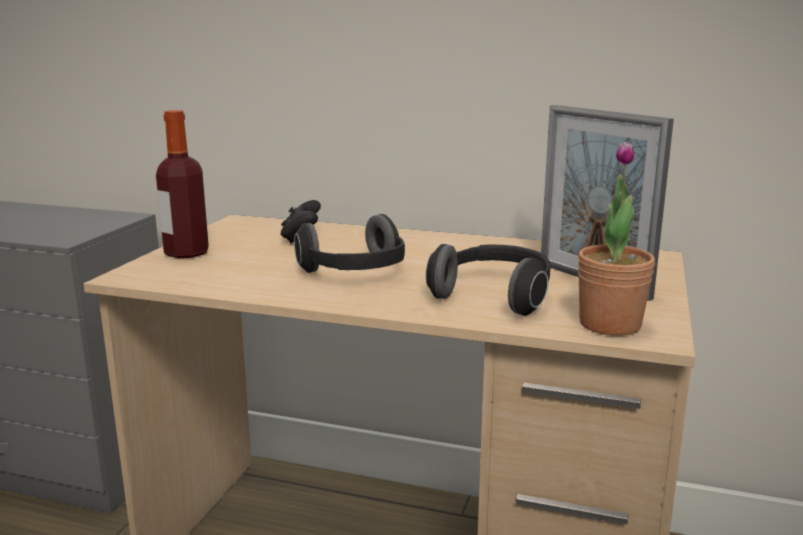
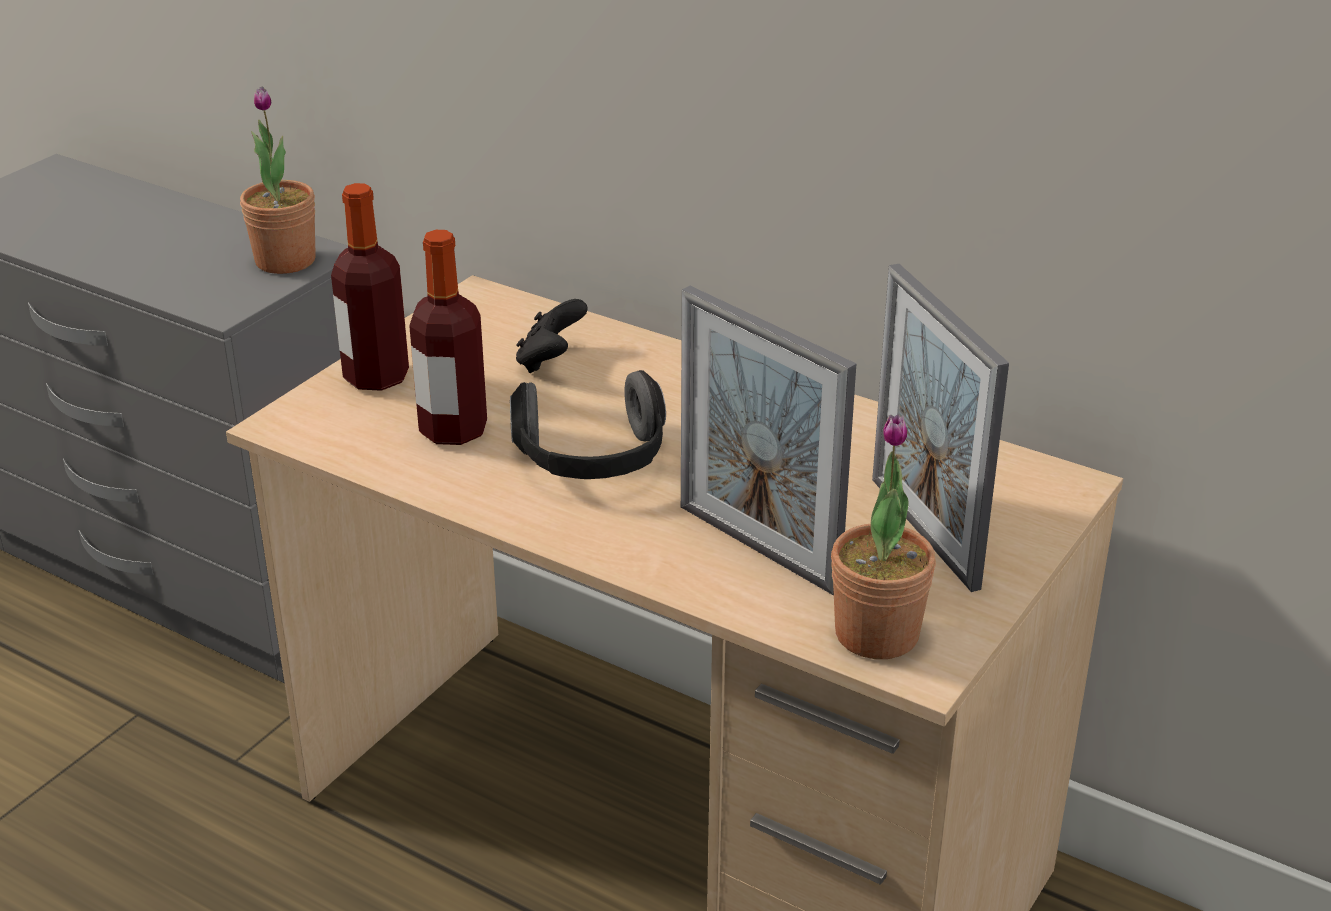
camera: 15 degrees right, 15 degrees up
headphones [426,244,550,316] -> picture frame [681,286,856,595]
none -> potted plant [240,86,316,274]
none -> bottle [409,230,487,445]

